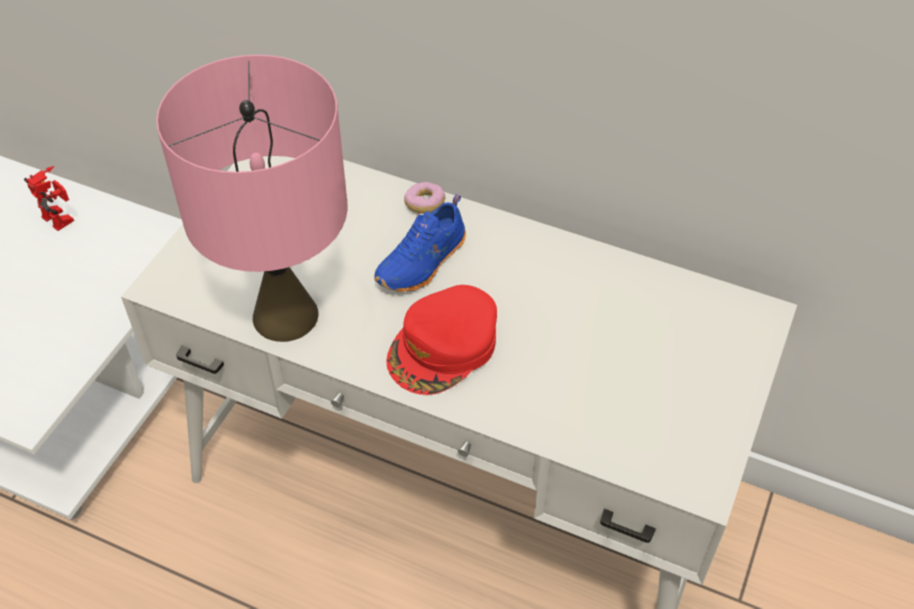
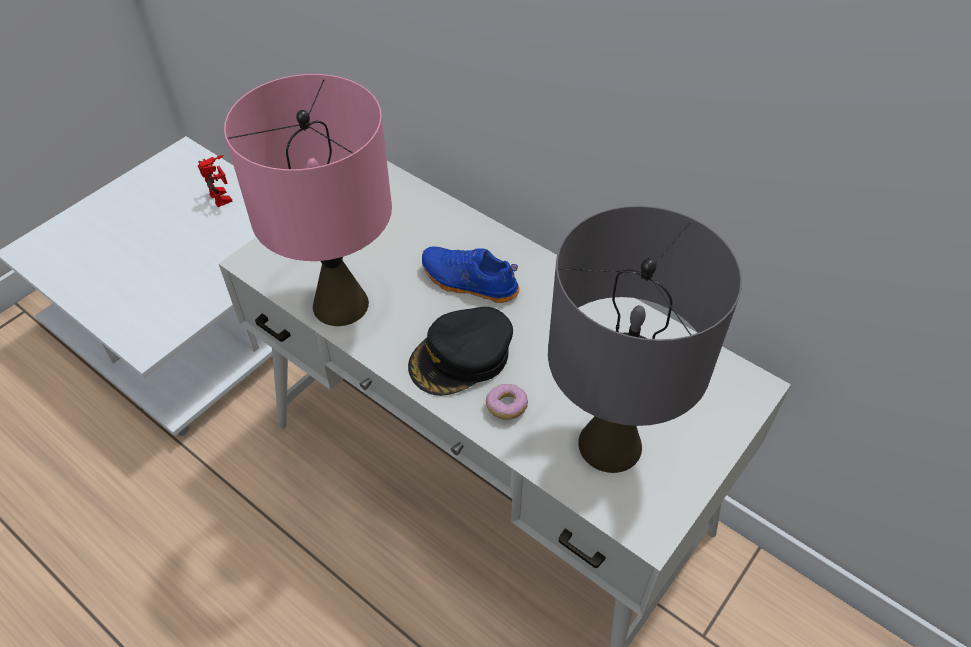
camera: 15 degrees right, 0 degrees up
blue shoe [374,194,466,292] -> blue shoe turned 60 degrees clockwise [422,246,520,303]
red cap [386,285,497,395] -> black cap [408,307,513,396]
donut [404,182,445,214] -> donut moved to [486,384,528,420]
none -> grey table lamp [548,206,742,473]

